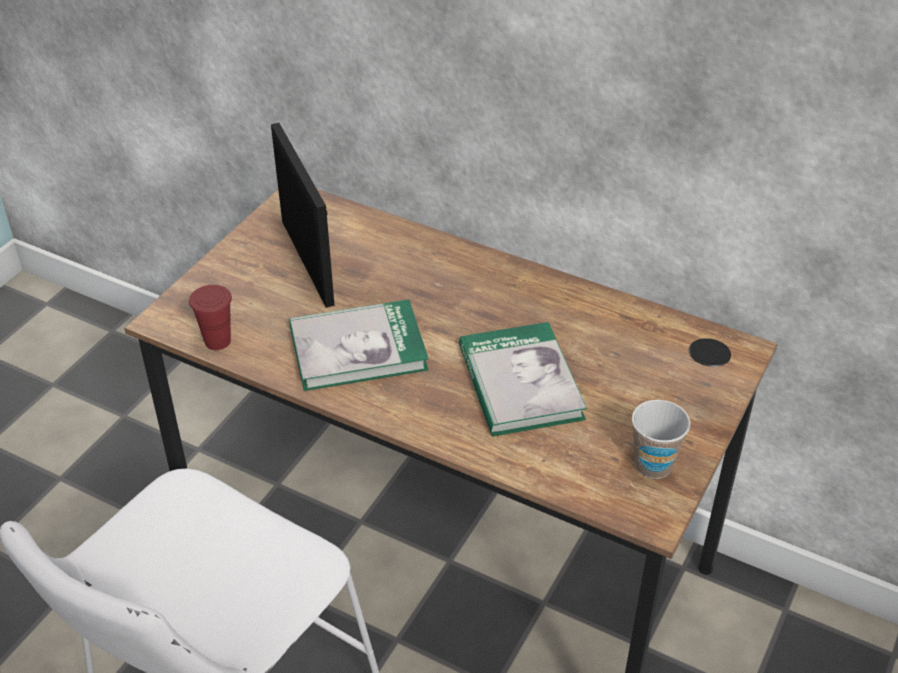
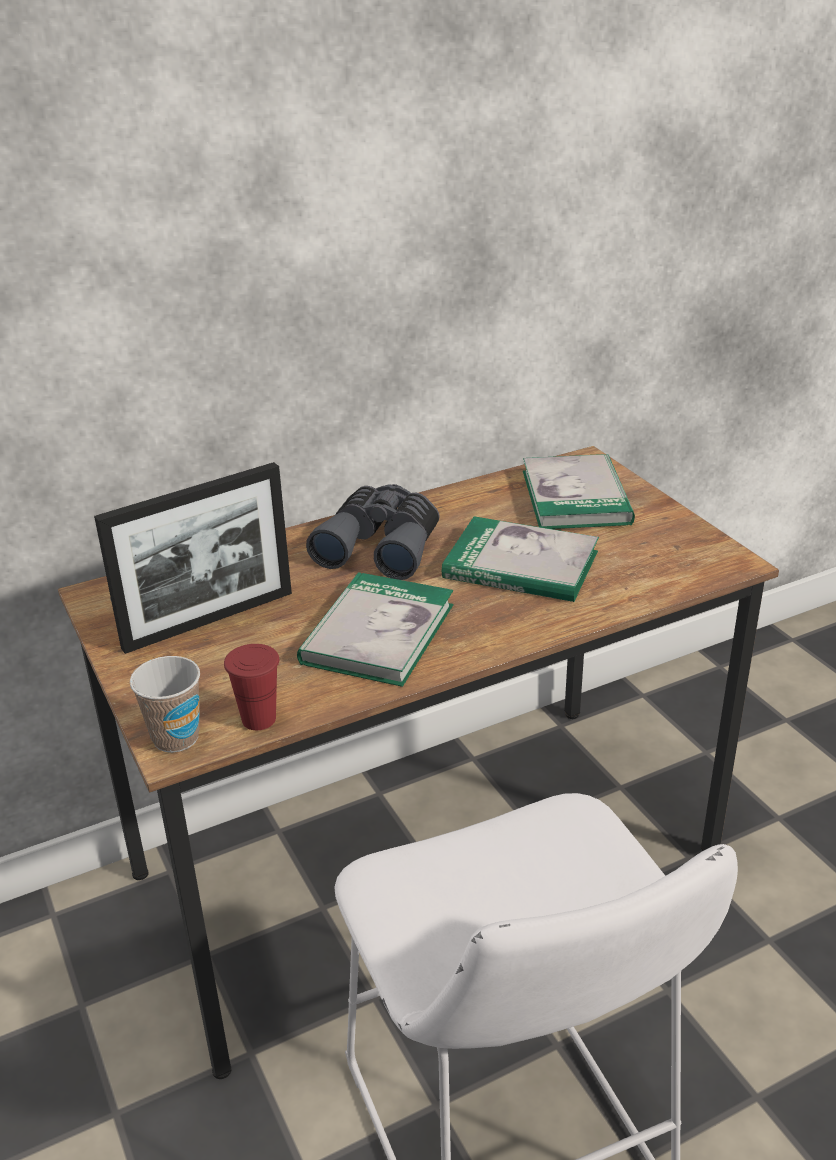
camera: 55 degrees left, 10 degrees down
picture frame [271,123,335,308] -> picture frame turned 135 degrees clockwise [94,462,292,654]
cup [632,400,690,479] -> cup moved to [130,656,200,753]
none -> grey binoculars [306,484,440,580]
none -> book [523,454,635,529]

